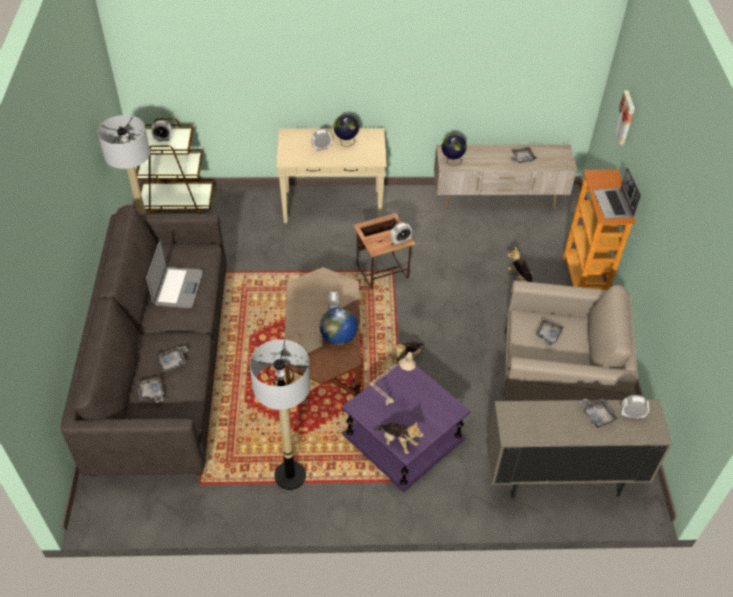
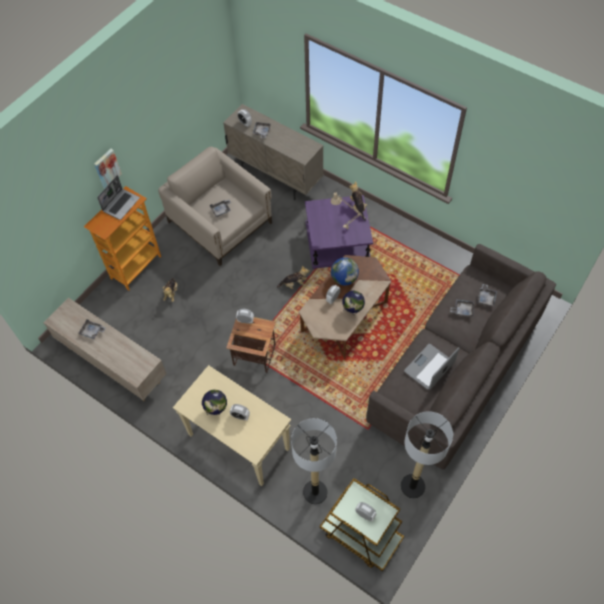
camera: 140 degrees left, 10 degrees up
floor lamp [250,339,310,490] -> floor lamp moved to [291,418,337,505]
globe [441,134,467,166] -> globe moved to [342,291,365,314]
picture [614,91,635,145] -> picture moved to [94,149,122,189]

